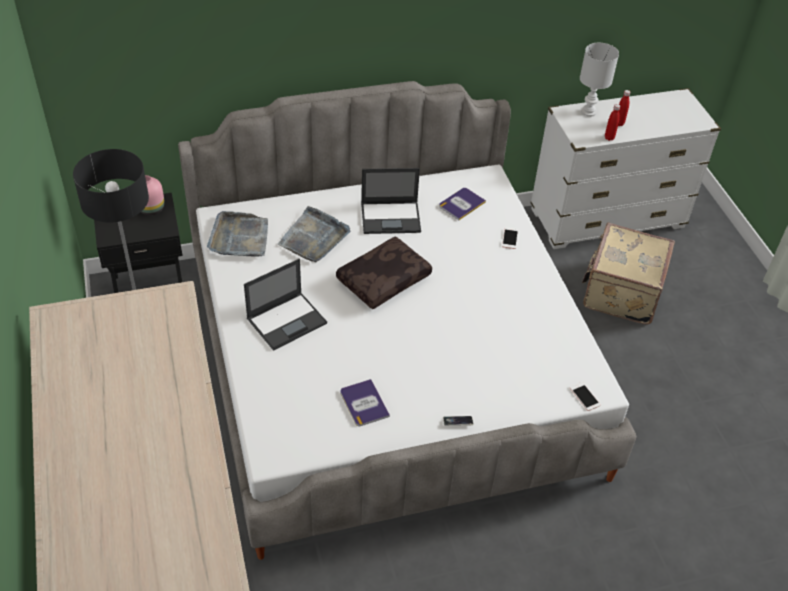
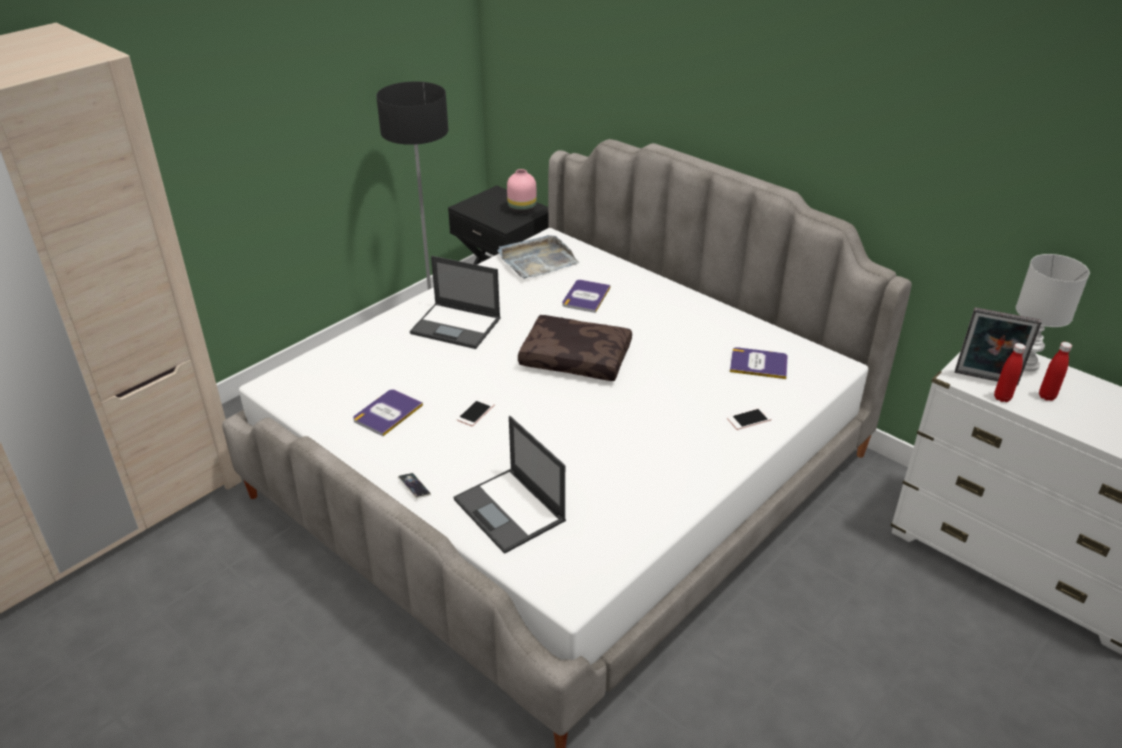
camera: 60 degrees right, 10 degrees down
grey tray [278,206,350,262] -> book [562,280,611,313]
laptop [361,168,421,234] -> laptop moved to [454,416,566,554]
phone [570,382,601,411] -> phone moved to [457,398,495,426]
beige suitcase [582,223,675,325] -> none
none -> picture frame [955,307,1042,386]

